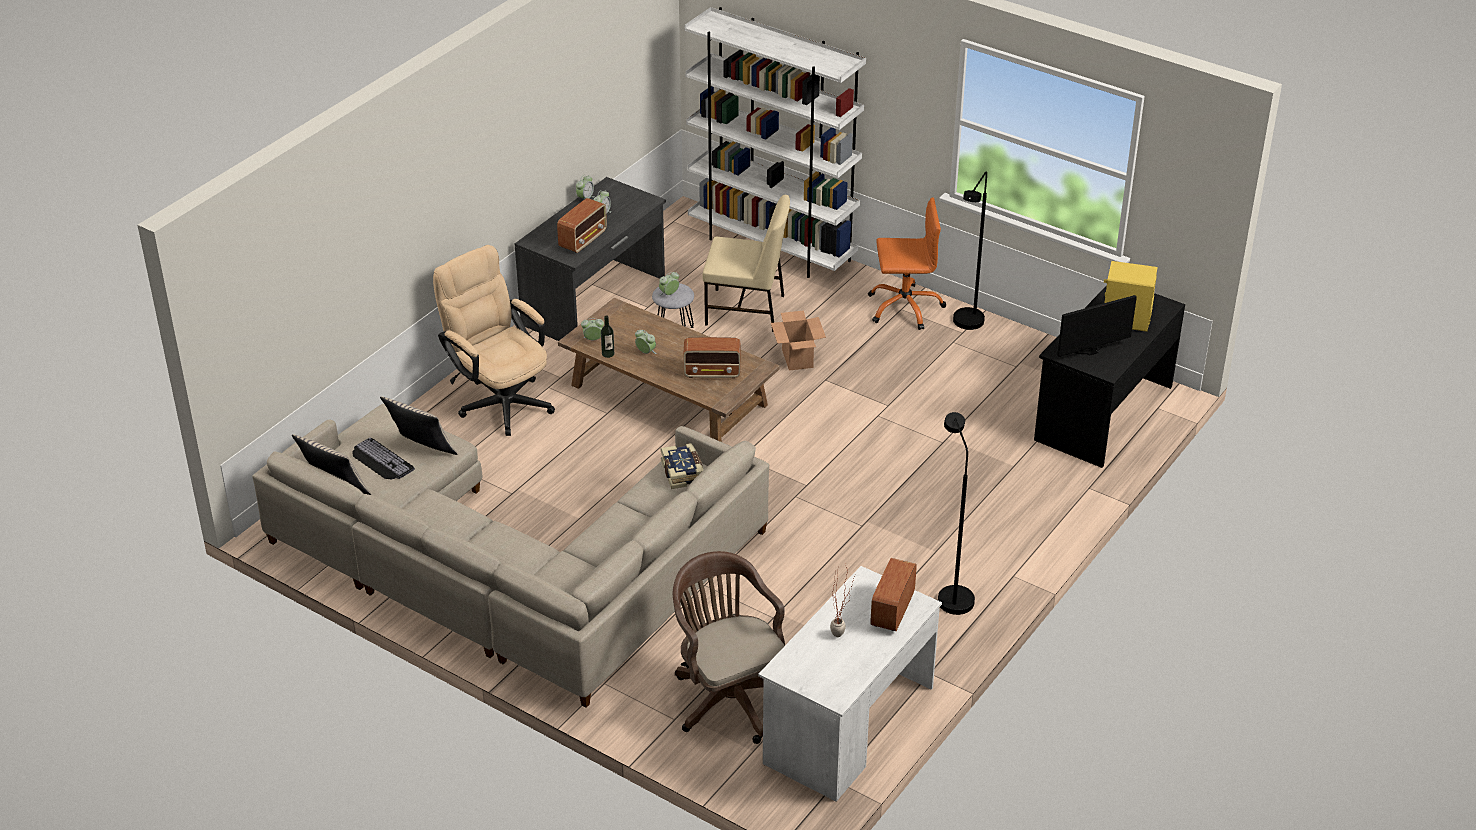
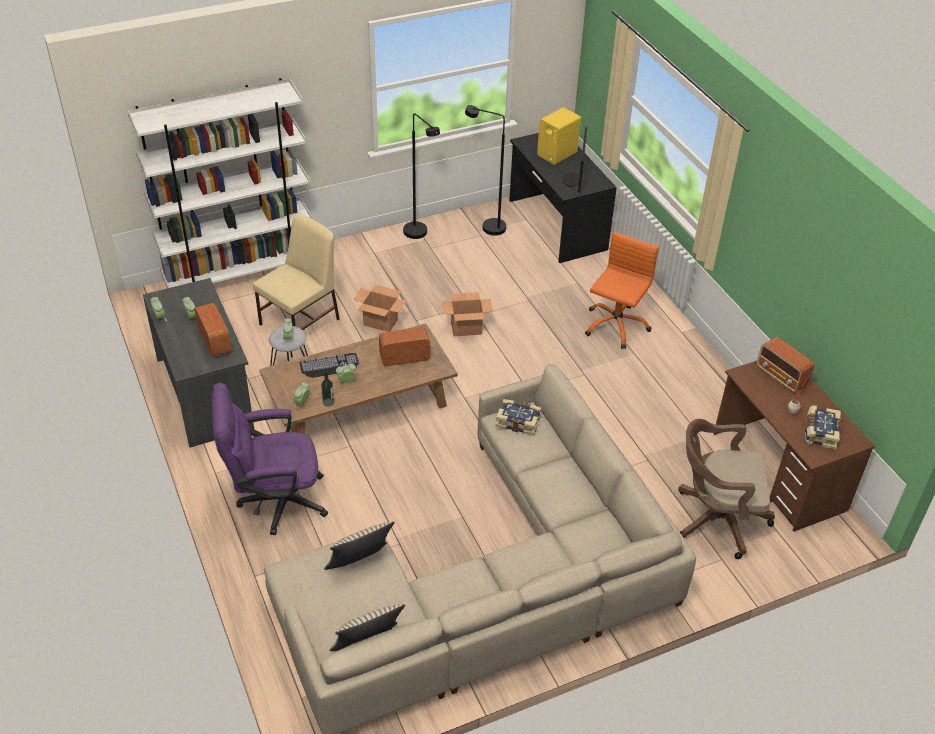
camera: 60 degrees left, 5 degrees up
keyboard [352,438,415,479] -> keyboard moved to [299,353,359,378]
beige office chair [433,245,555,436] -> purple office chair [212,383,328,535]
radio [683,337,740,378] -> radio turned 135 degrees counterclockwise [379,327,430,366]
white desk [758,566,942,802] -> brown desk [713,361,875,532]
orange office chair [868,198,946,330] -> orange office chair moved to [585,232,659,349]
black floor lamp [938,412,975,615] -> black floor lamp moved to [465,105,506,235]
none -> cardboard box [442,292,493,336]
none -> book [805,405,841,450]

